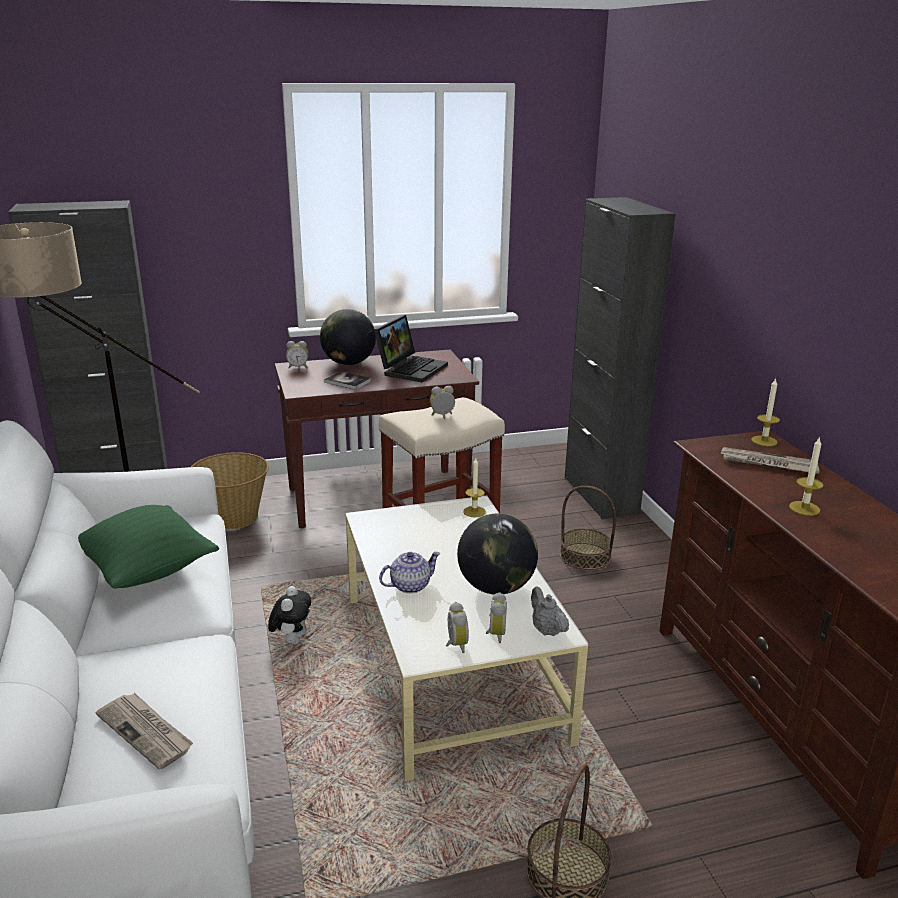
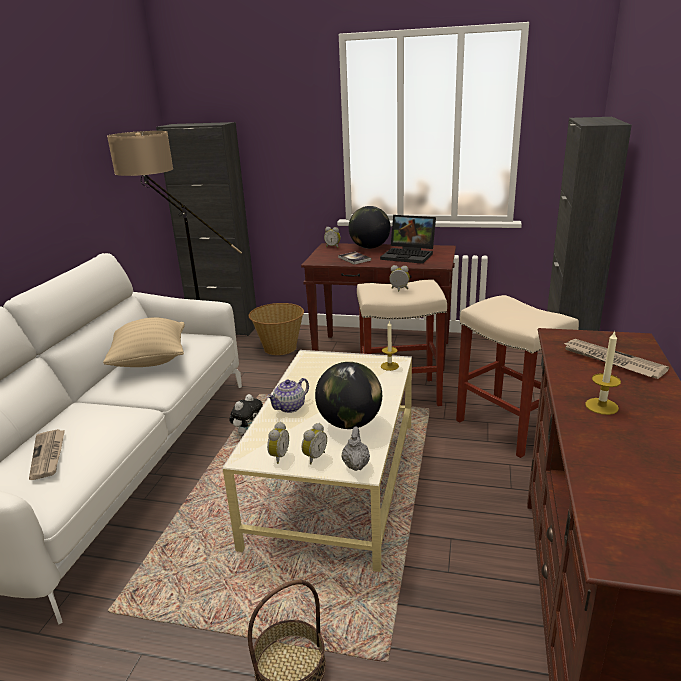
camera: 30 degrees right, 0 degrees up
green pillow [78,505,219,589] -> beige pillow [103,317,185,367]
laptop [374,315,448,382] -> laptop turned 60 degrees clockwise [380,215,436,264]
teapot [379,552,440,594] -> teapot turned 135 degrees clockwise [267,378,309,413]
basket [560,486,616,570] -> beige stool [456,295,579,458]
candle [751,378,780,446] -> none

